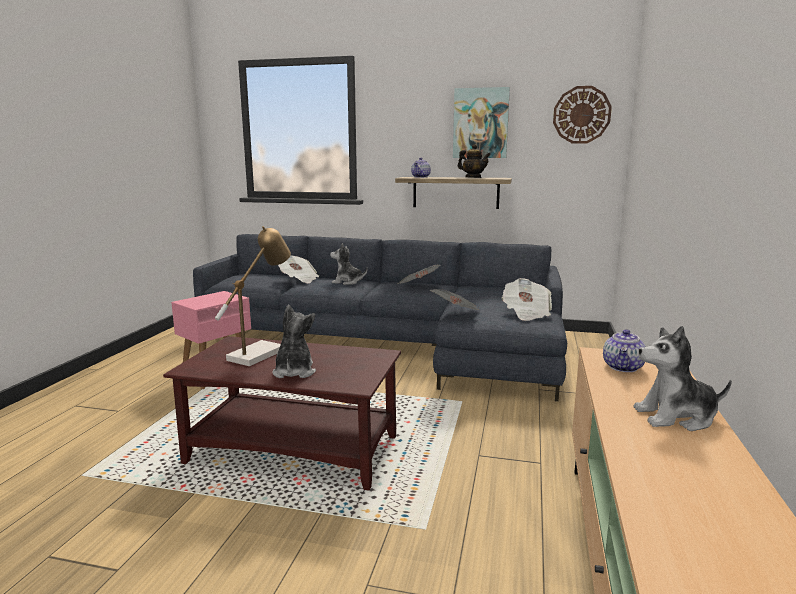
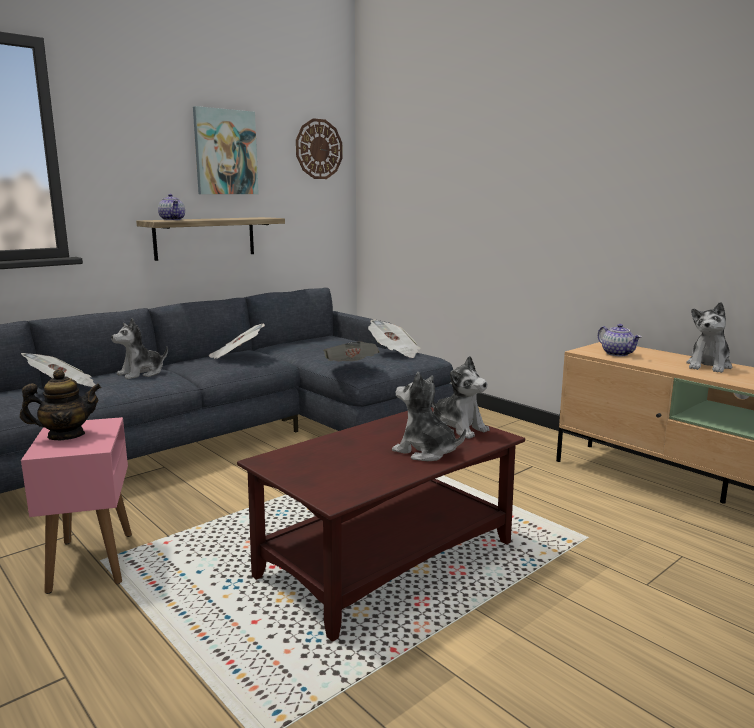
camera: 55 degrees left, 0 degrees up
table lamp [215,226,291,366] -> none
teapot [458,144,491,178] -> teapot moved to [20,369,101,440]
none -> plush toy [432,356,489,439]

